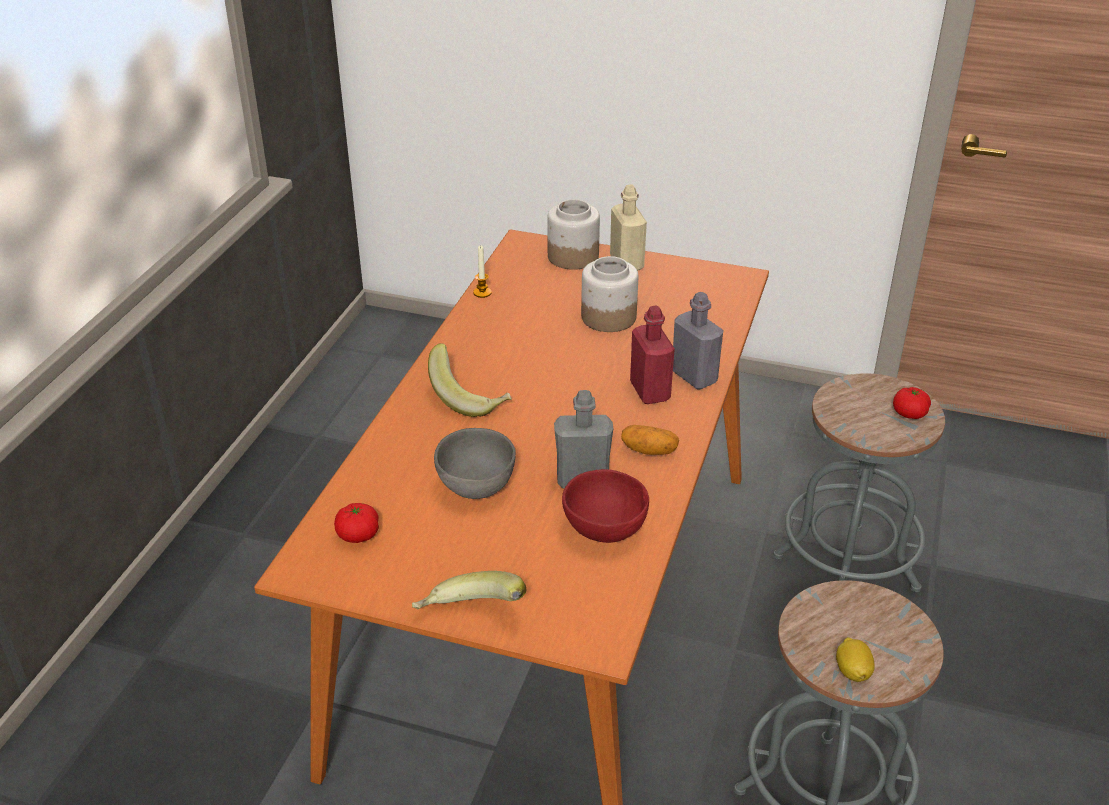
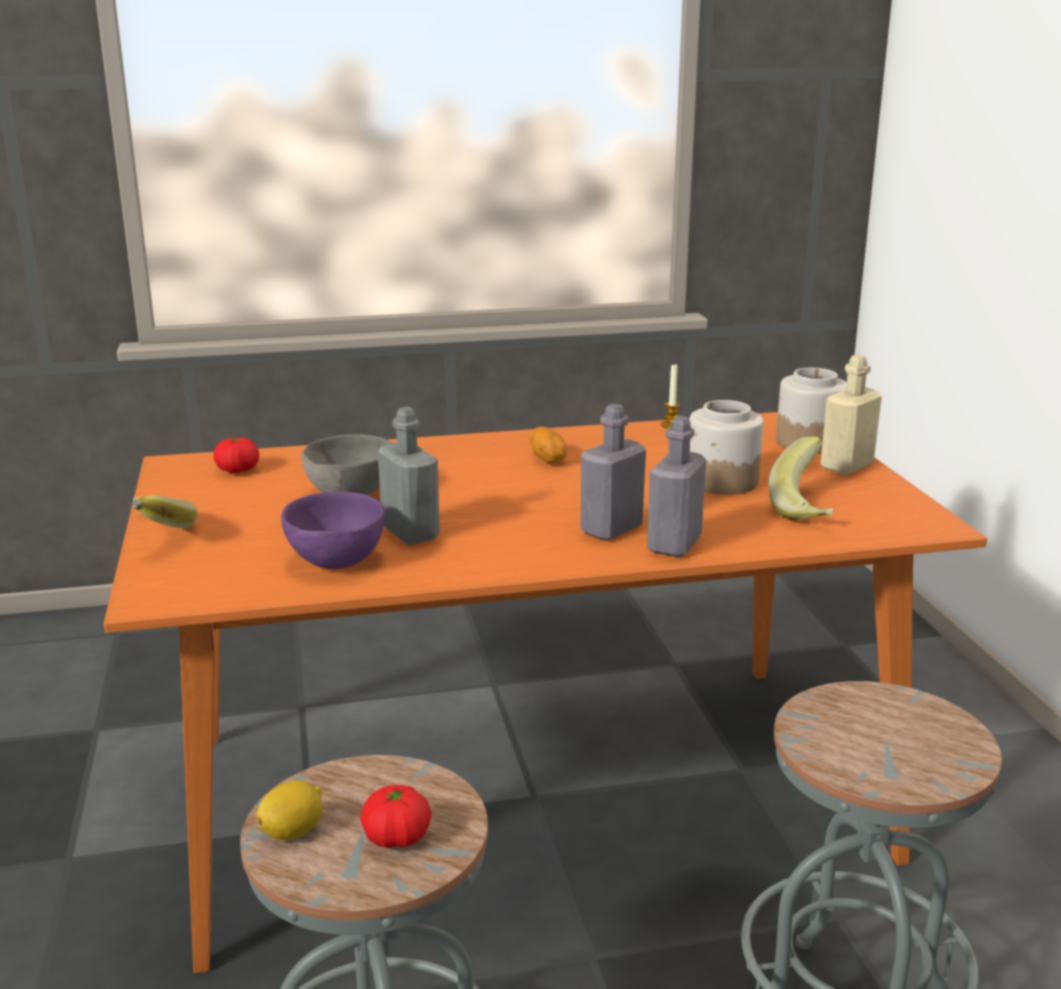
camera: 60 degrees right, 15 degrees down
banana [428,343,512,417] -> banana moved to [769,436,834,521]
red bowl [562,469,649,543] -> purple bowl [281,492,385,569]
potato [621,425,679,455] -> potato moved to [530,427,567,463]
red bottle [630,305,675,404] -> grey bottle [580,404,646,541]
tomato [893,387,931,419] -> tomato moved to [360,785,431,848]

